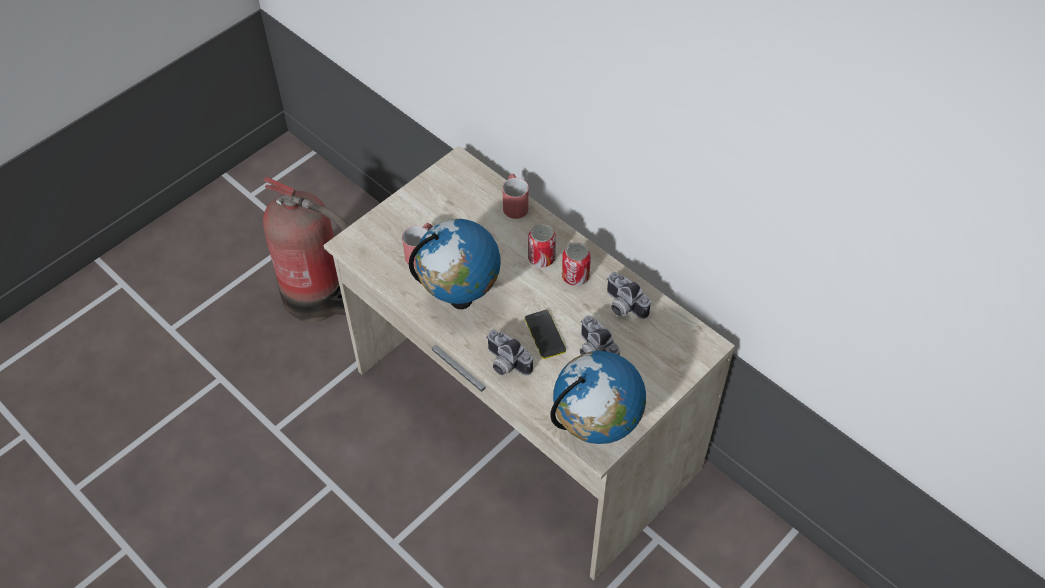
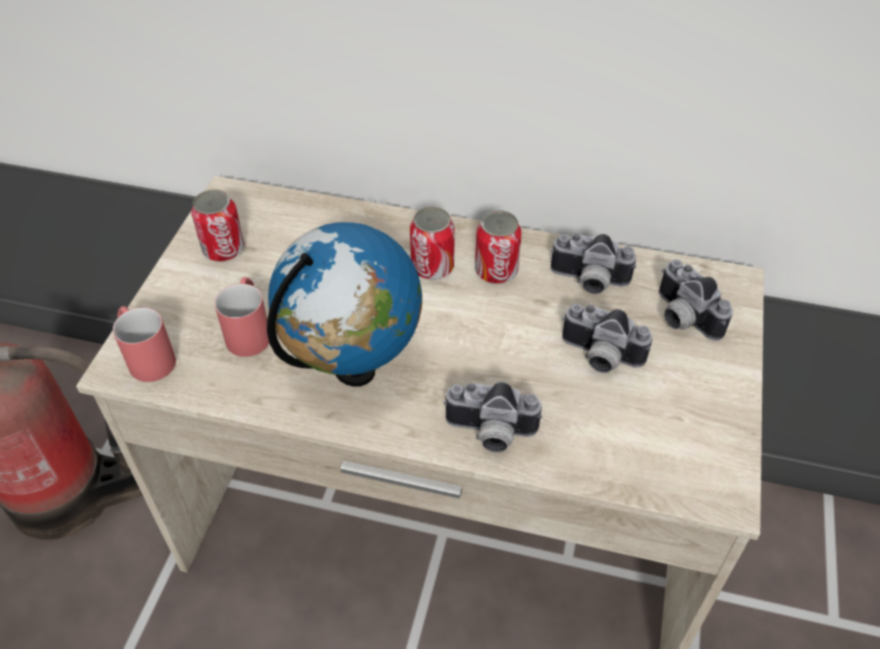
camera: 30 degrees left, 5 degrees down
red mug [502,174,529,219] -> red mug moved to [113,306,176,382]
phone [525,310,566,359] -> none
globe [550,351,646,444] -> none
none -> can [191,189,244,262]
none -> camera [659,259,733,341]

